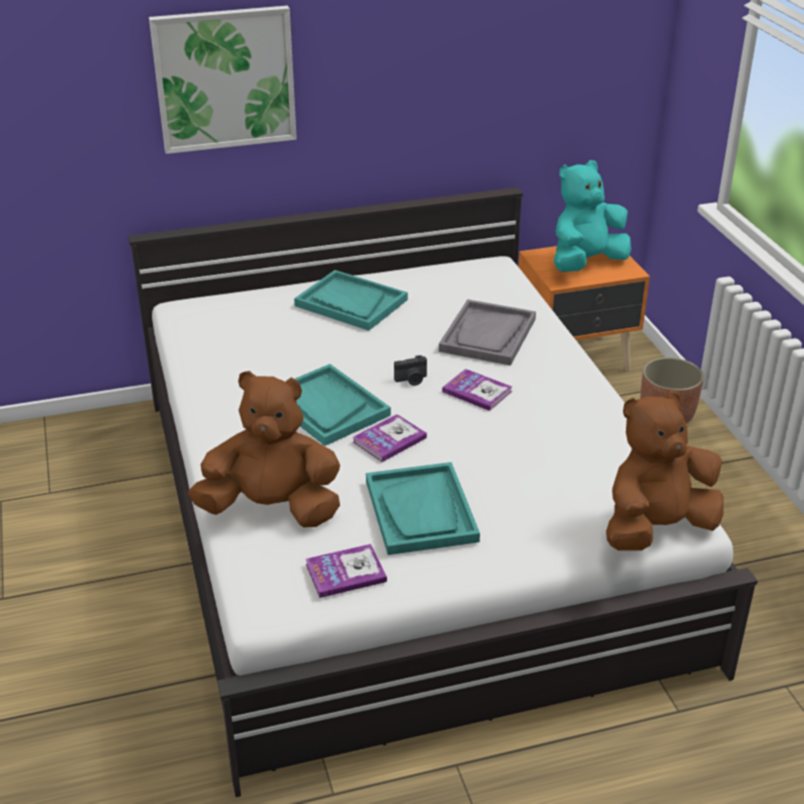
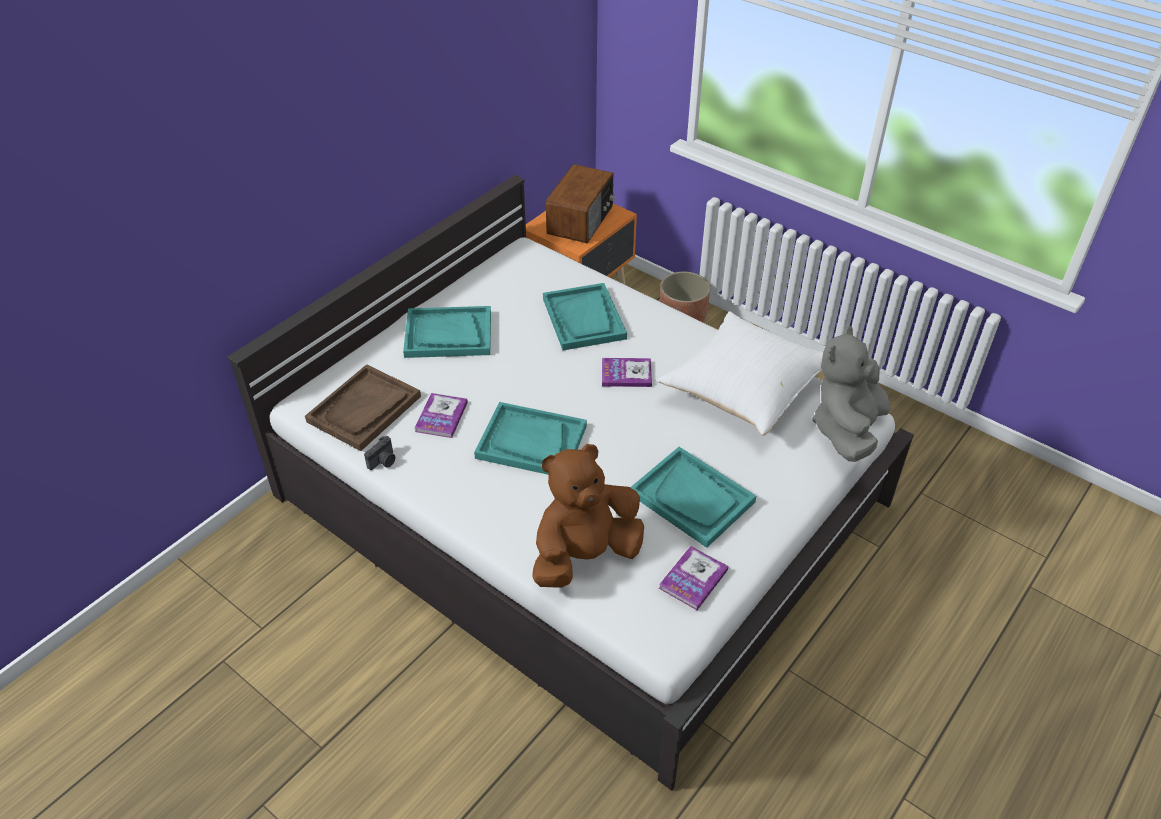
camera: 35 degrees left, 10 degrees up
picture [149,6,297,154] -> none
book [353,414,427,462] -> book moved to [415,393,468,438]
camera [394,355,427,386] -> camera moved to [364,436,395,470]
grey tray [439,299,536,366] -> turquoise tray [543,283,627,350]
turquoise plush toy [554,160,631,272] -> radio [546,164,615,243]
brown plush toy [606,390,724,550] -> grey plush toy [812,326,891,462]
none -> brown tray [305,364,421,451]
none -> white pillow [657,311,823,436]

